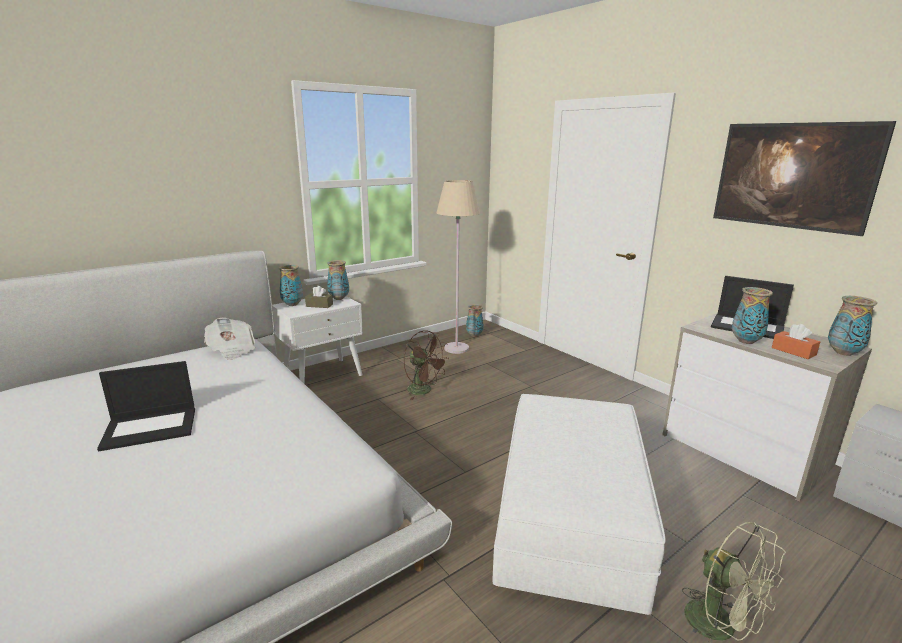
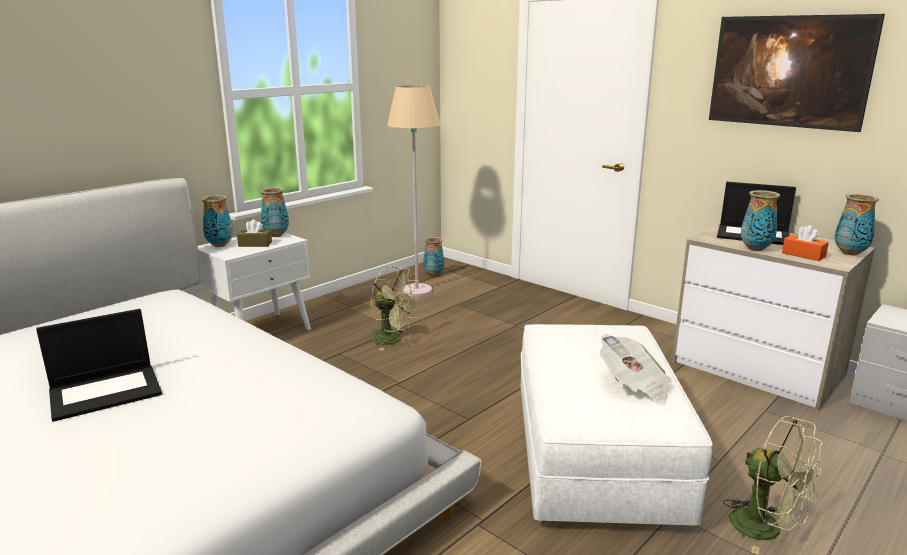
camera: 10 degrees left, 0 degrees up
newspaper [204,317,255,360] -> newspaper moved to [600,334,672,403]
brown fan [404,330,449,400] -> green fan [371,266,421,351]

